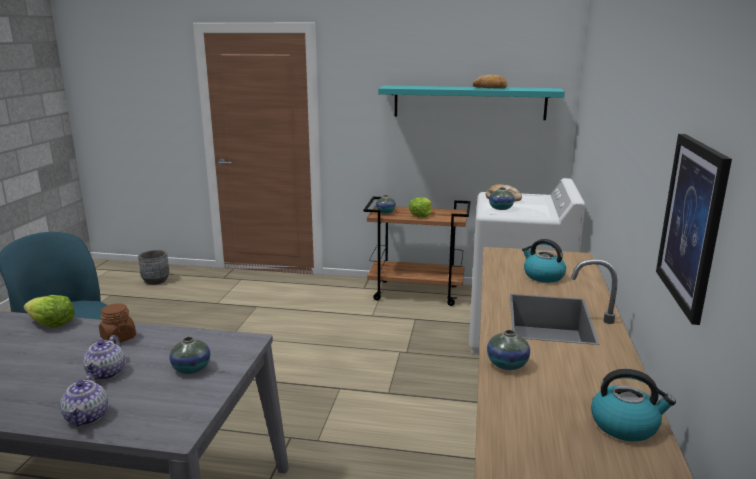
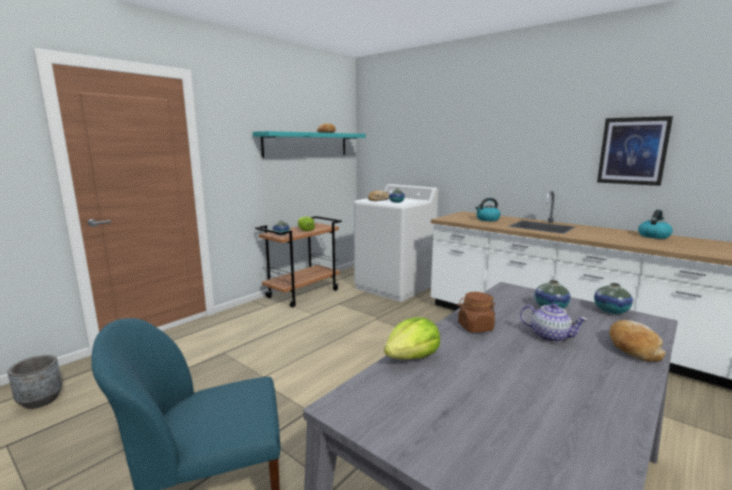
camera: 60 degrees left, 5 degrees down
teapot [60,373,108,426] -> bread [609,320,666,362]
vase [487,330,530,370] -> vase moved to [594,283,633,314]

